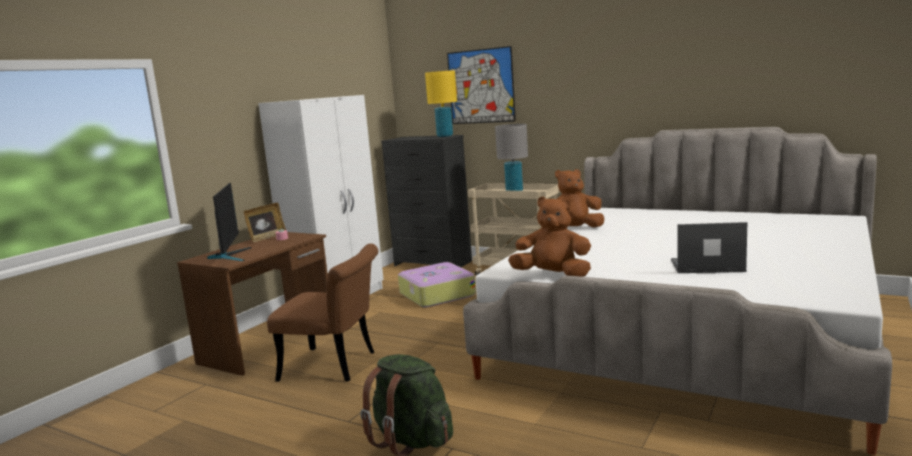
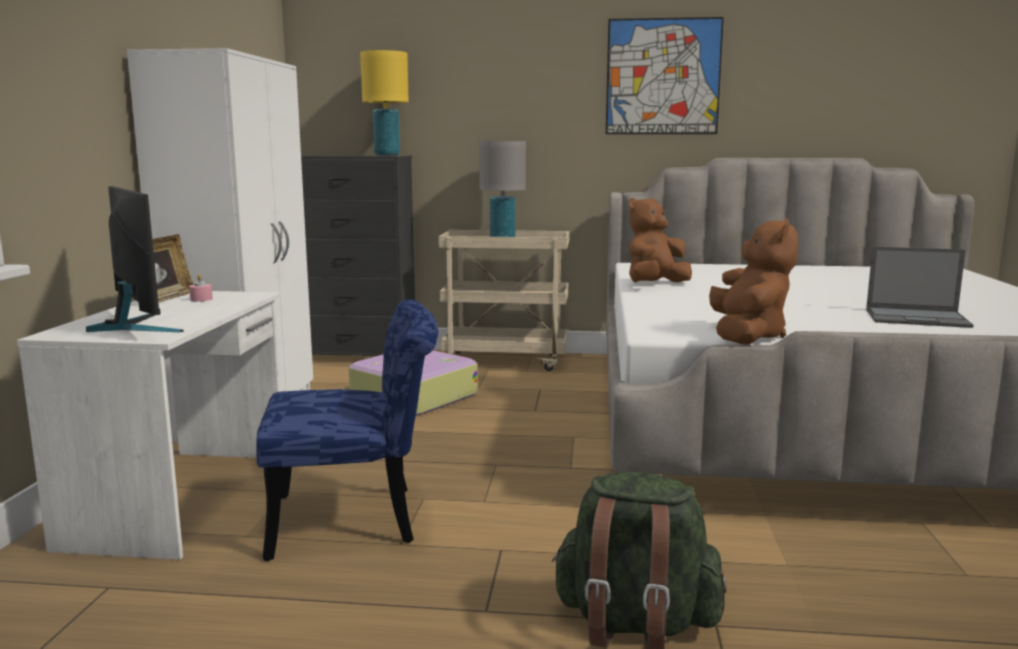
camera: 25 degrees left, 0 degrees up
brown desk [177,232,328,376] -> white desk [17,291,281,560]
brown chair [267,244,378,382] -> blue chair [256,299,439,561]
picture [447,46,516,124] -> picture moved to [606,17,724,134]
brown plush toy [508,197,591,277] -> brown plush toy turned 105 degrees clockwise [709,217,798,345]
laptop [671,222,747,273] -> laptop turned 150 degrees counterclockwise [866,247,974,328]

